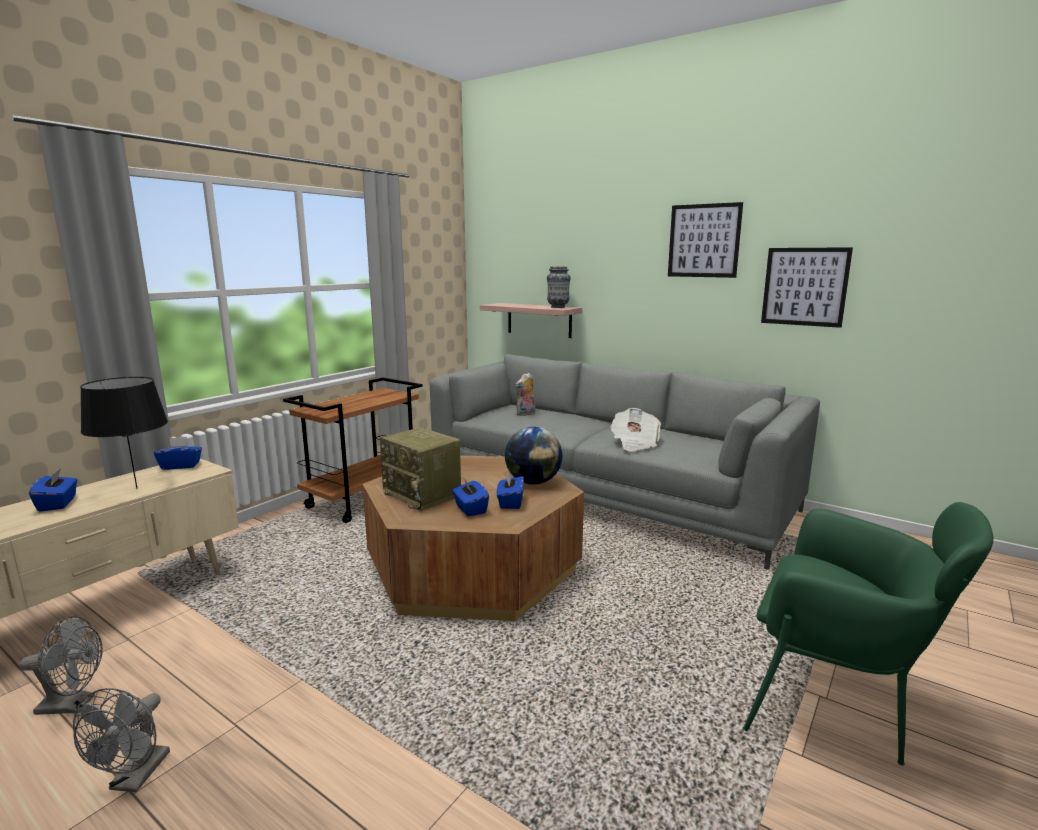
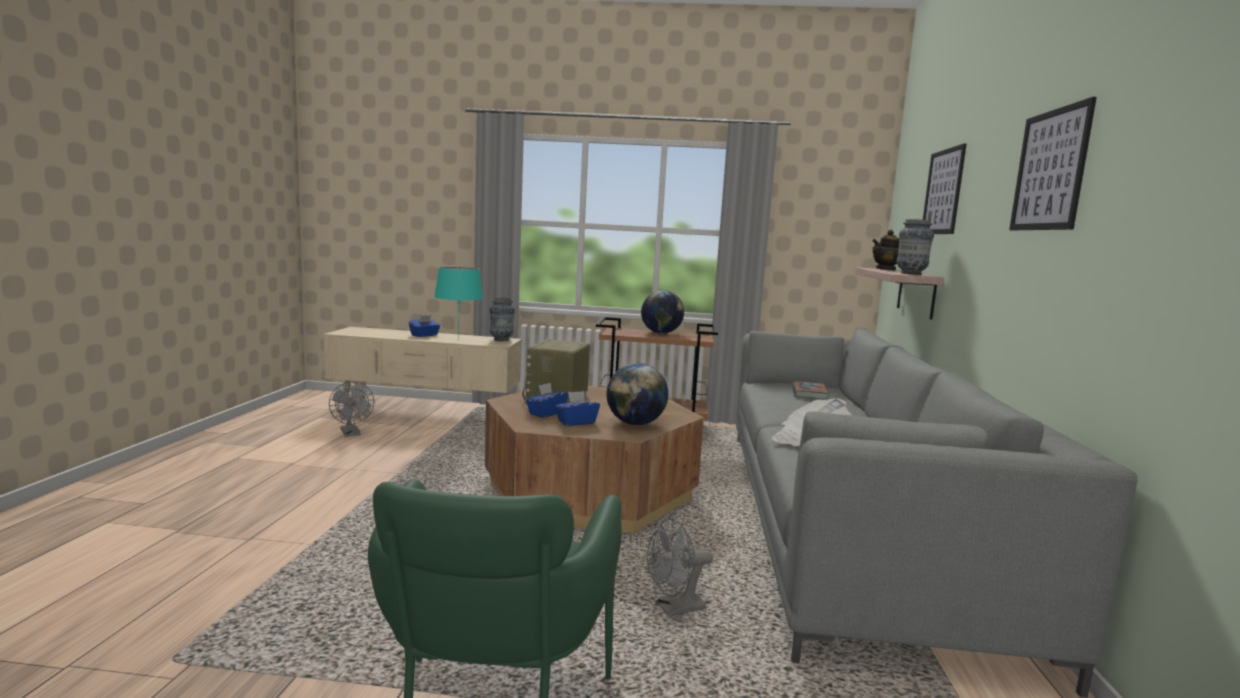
camera: 60 degrees right, 5 degrees down
grey fan [73,688,170,792] -> grey fan moved to [647,518,713,616]
black table lamp [80,377,168,489] -> turquoise table lamp [434,267,483,340]
blue tissue box [154,437,202,470] -> vase [489,297,515,341]
plush toy [515,373,535,416] -> book [792,381,829,400]
picture [761,247,853,328] -> picture moved to [923,143,967,234]
none -> globe [641,290,684,334]
none -> teapot [872,230,899,270]

